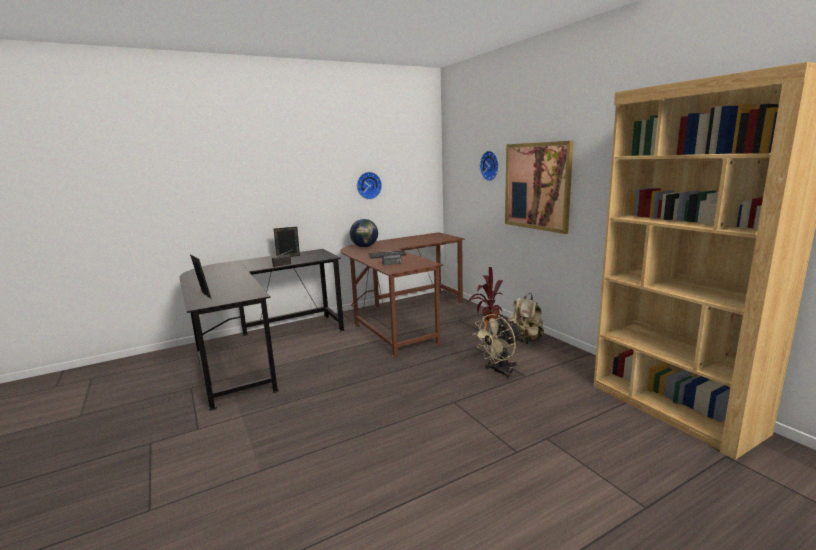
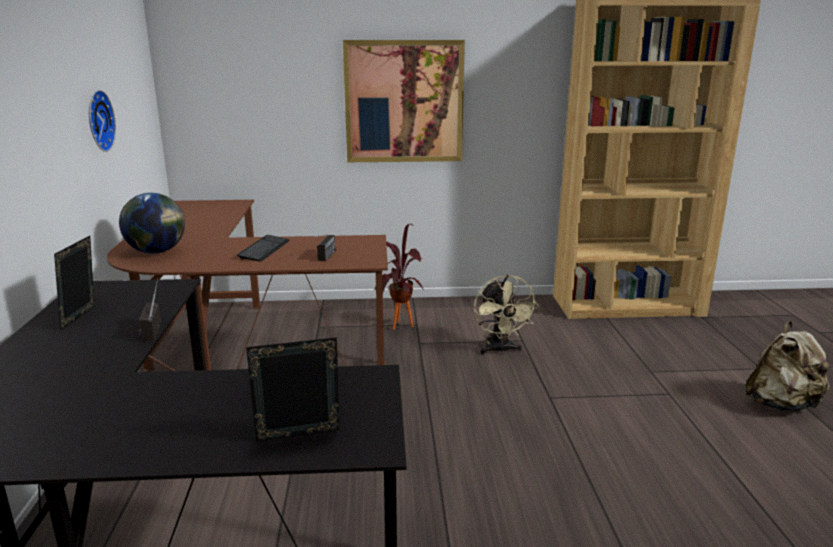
camera: 65 degrees left, 5 degrees up
wall clock [480,151,499,181] -> none
beige backpack [508,293,544,344] -> beige backpack moved to [745,321,832,411]

